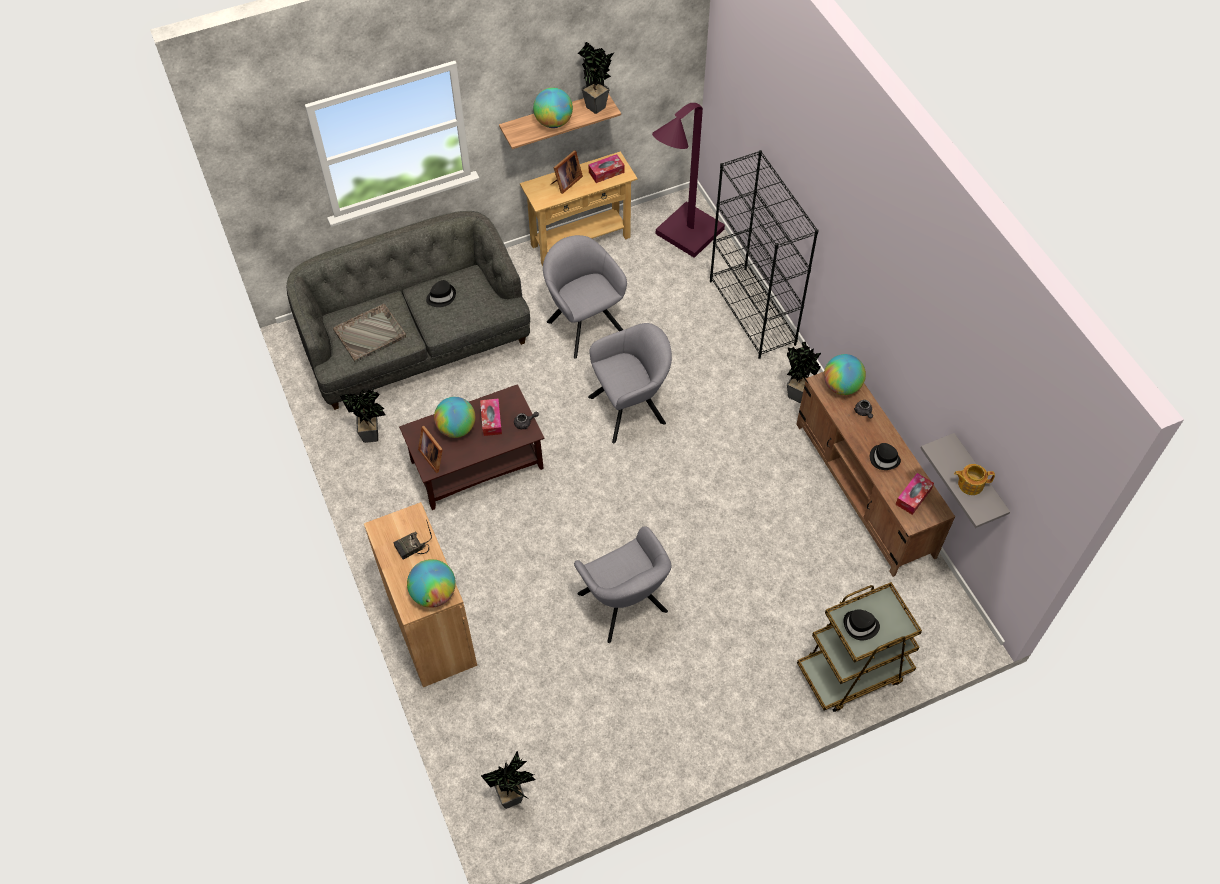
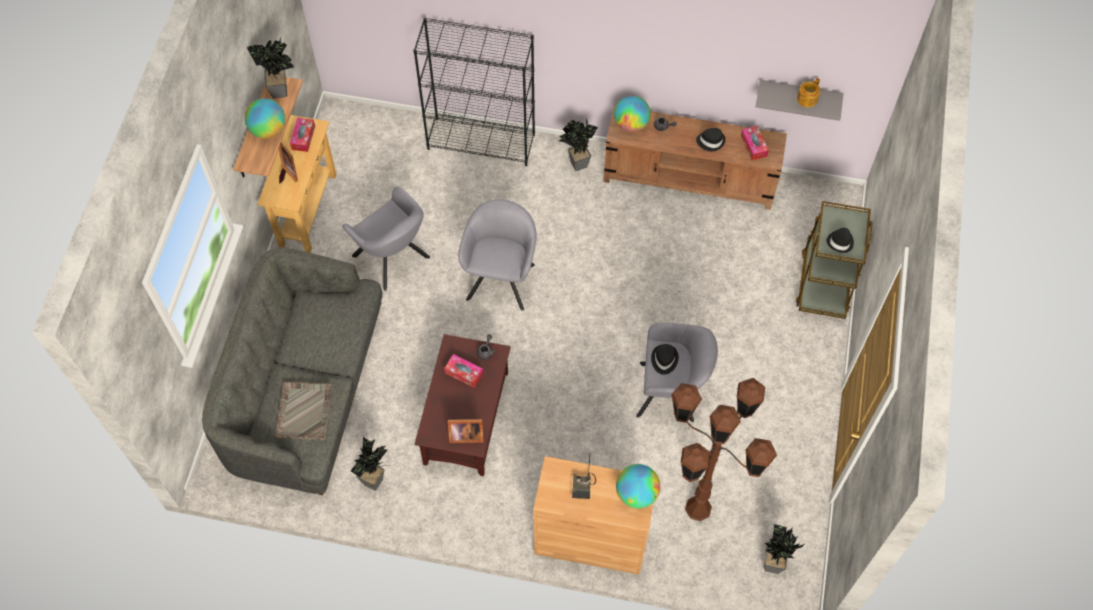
camera: 55 degrees left, 5 degrees up
black hat [426,280,456,307] -> black hat moved to [651,344,679,375]
globe [434,397,475,438] -> none
grey armchair [543,235,627,359] -> grey armchair turned 135 degrees counterclockwise [342,187,430,291]
purple floor lamp [652,103,725,258] -> none
none -> brown floor lamp [671,378,777,521]

